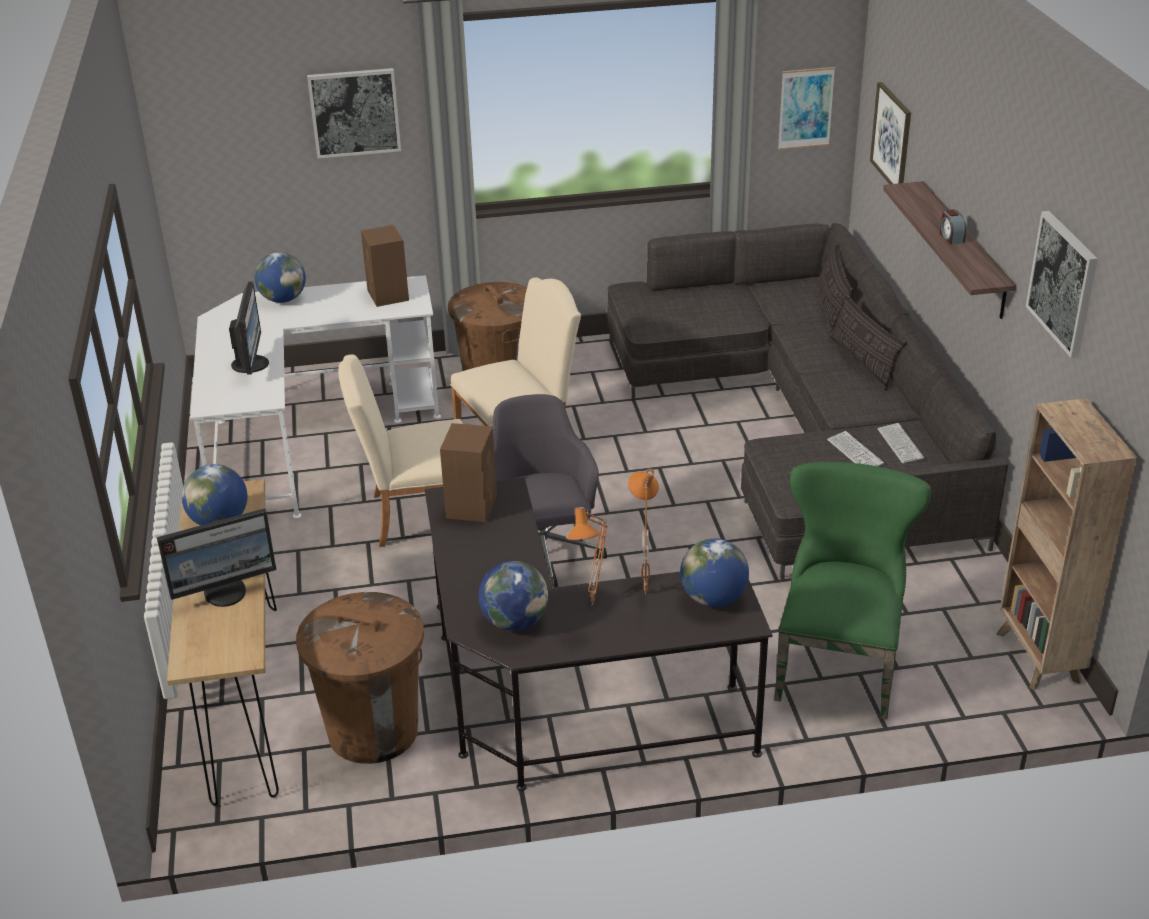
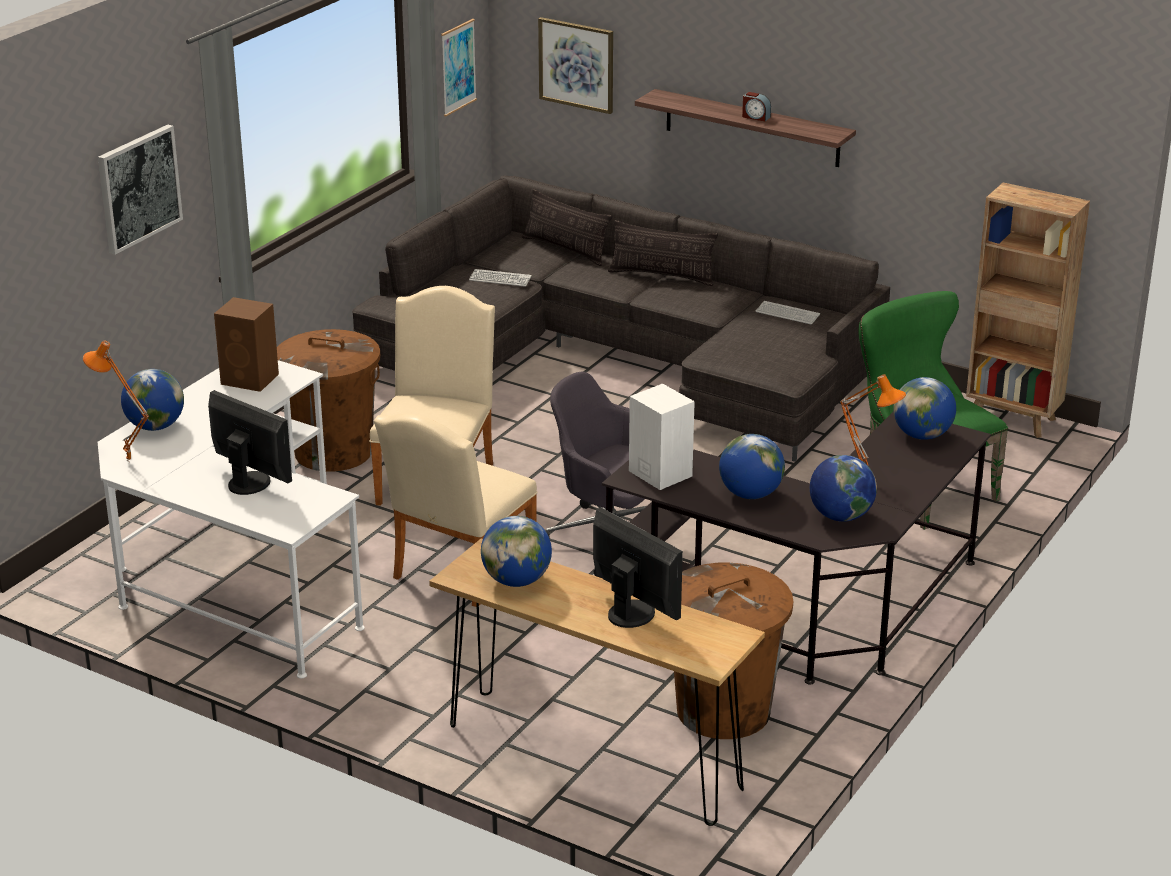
camera: 50 degrees left, 5 degrees down
monitor [157,508,276,607] -> monitor turned 60 degrees counterclockwise [593,508,683,628]
brown speaker [440,423,497,522] -> white speaker [629,384,695,490]
orange table lamp [628,469,659,595] -> orange table lamp moved to [83,341,149,463]
keyboard [827,431,884,466] -> keyboard moved to [469,269,532,287]
picture [1026,211,1098,358] -> none
none -> globe [719,434,785,499]

